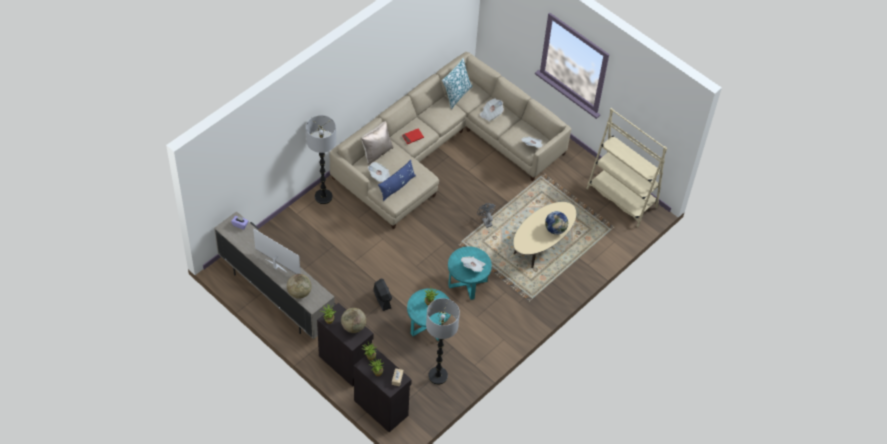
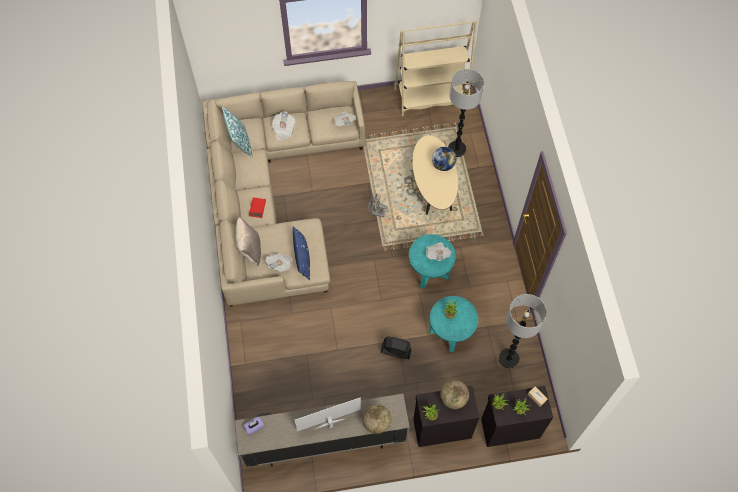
camera: 50 degrees left, 10 degrees up
floor lamp [306,115,336,204] -> floor lamp moved to [448,69,484,157]

